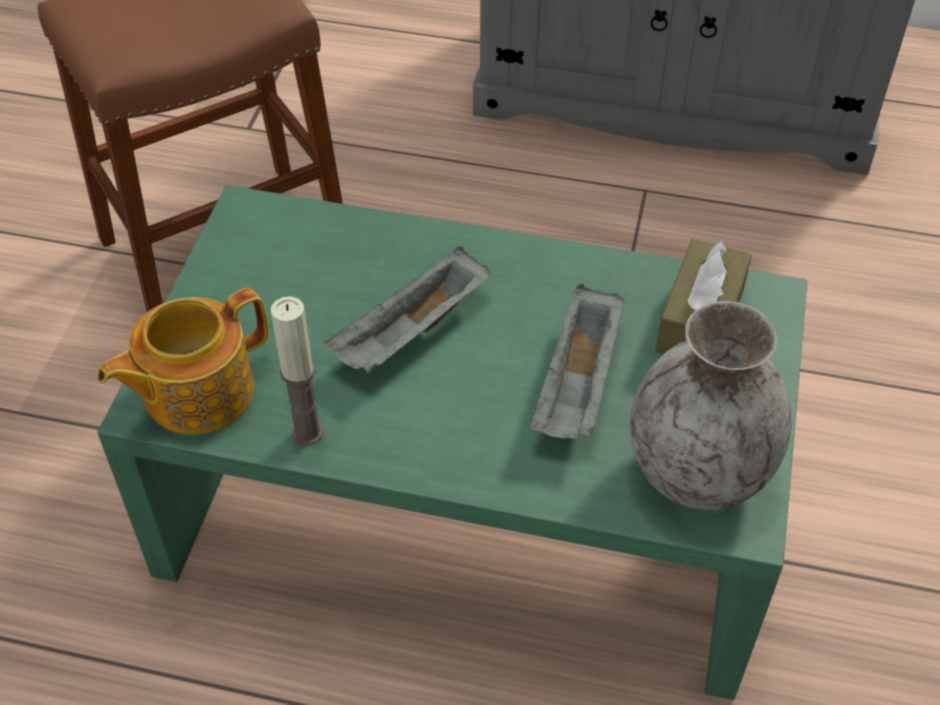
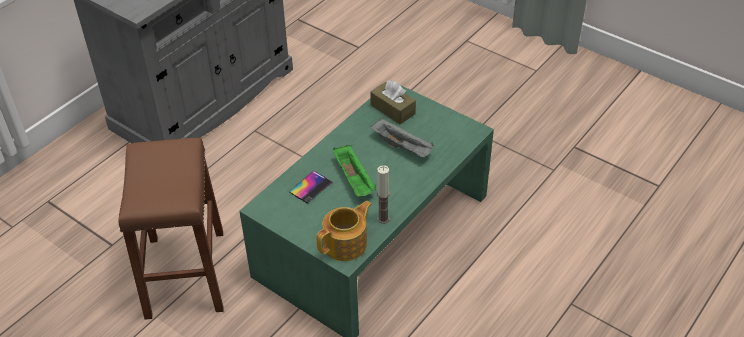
camera: 65 degrees left, 5 degrees down
teapot [97,288,268,435] -> teapot turned 120 degrees counterclockwise [317,201,372,261]
grey tray [324,247,490,373] -> green tray [333,145,376,197]
grey vase [630,301,791,510] -> none
none -> phone [289,171,332,204]

